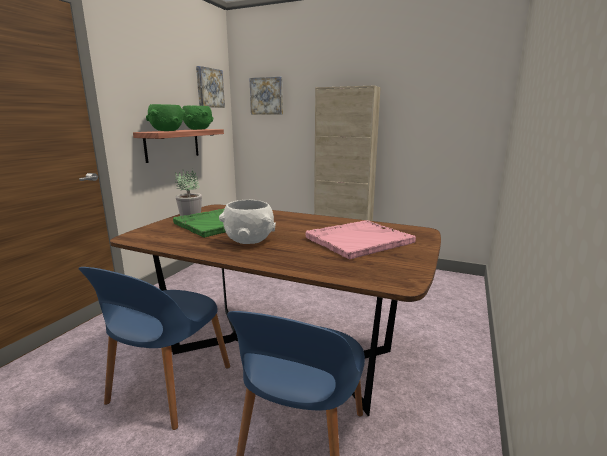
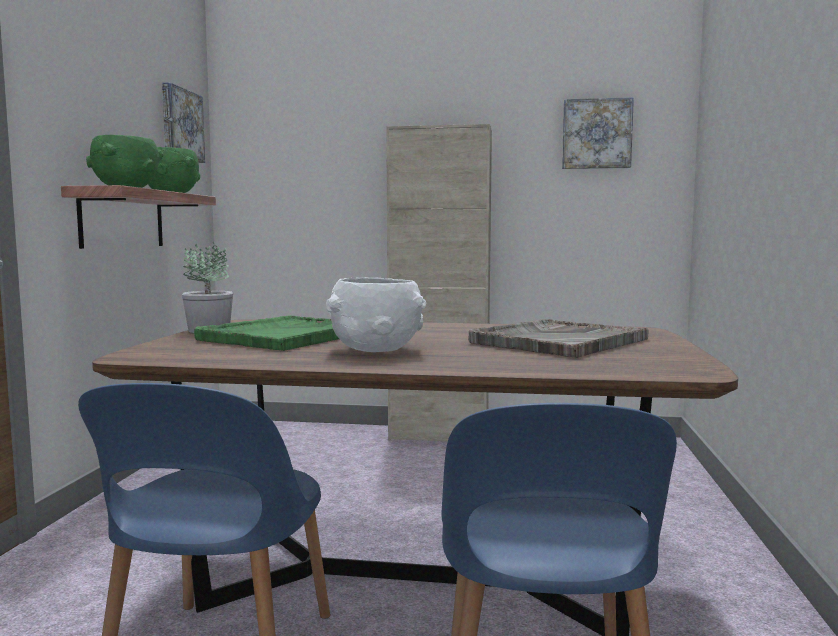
camera: 15 degrees left, 10 degrees down
picture [249,77,283,115] -> picture moved to [562,97,634,169]
pink tray [306,220,416,260] -> grey tray [468,319,648,358]

